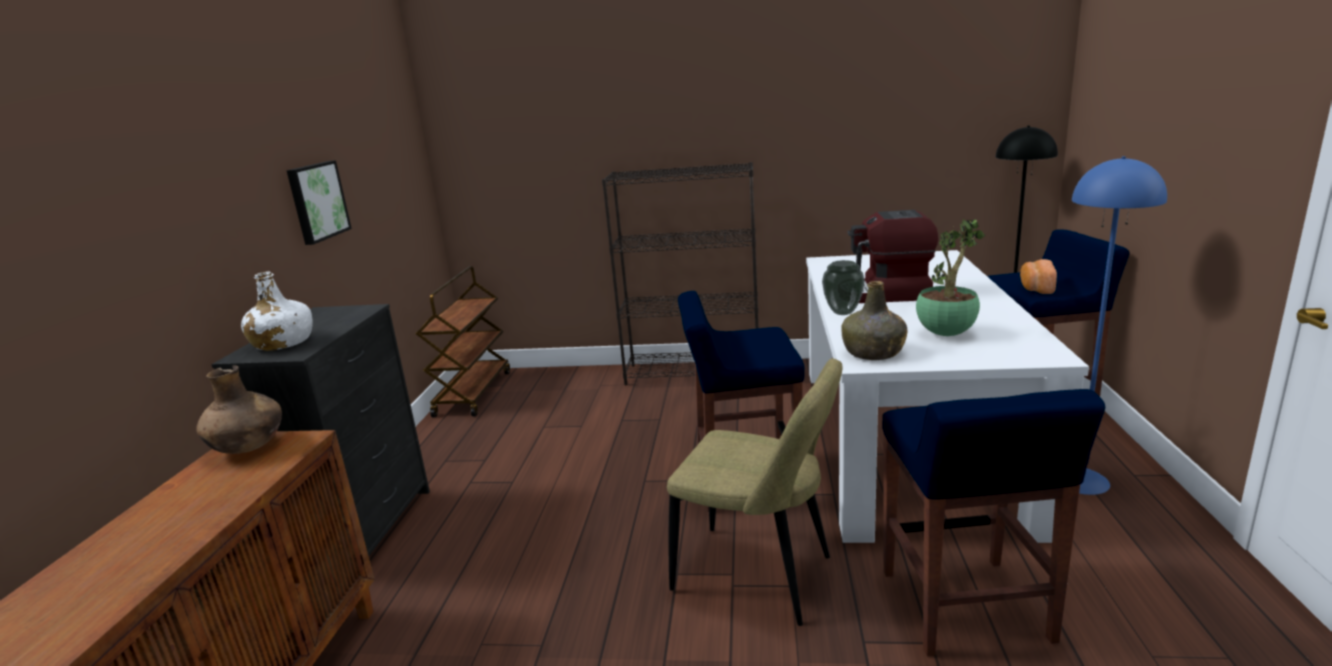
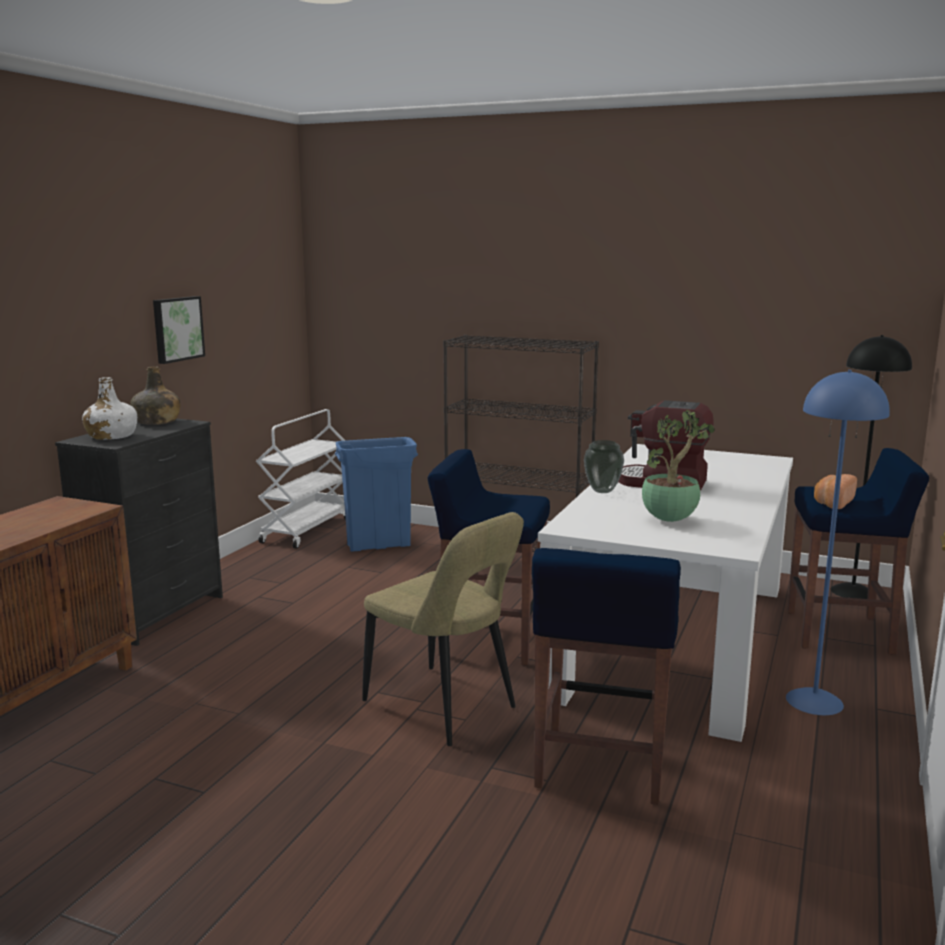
camera: 15 degrees right, 5 degrees down
brown vase [196,365,282,454] -> none
brown cart [416,266,510,417] -> white cart [256,409,346,549]
green bottle [841,281,907,360] -> green bottle moved to [131,366,180,425]
none -> blue trash can [335,437,418,552]

